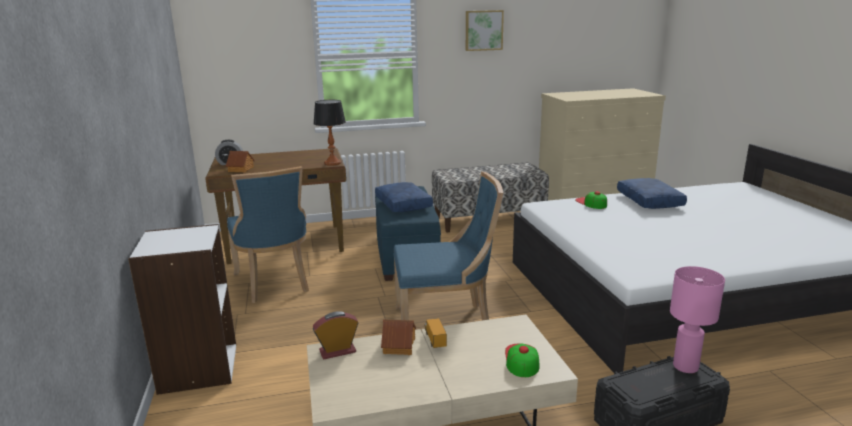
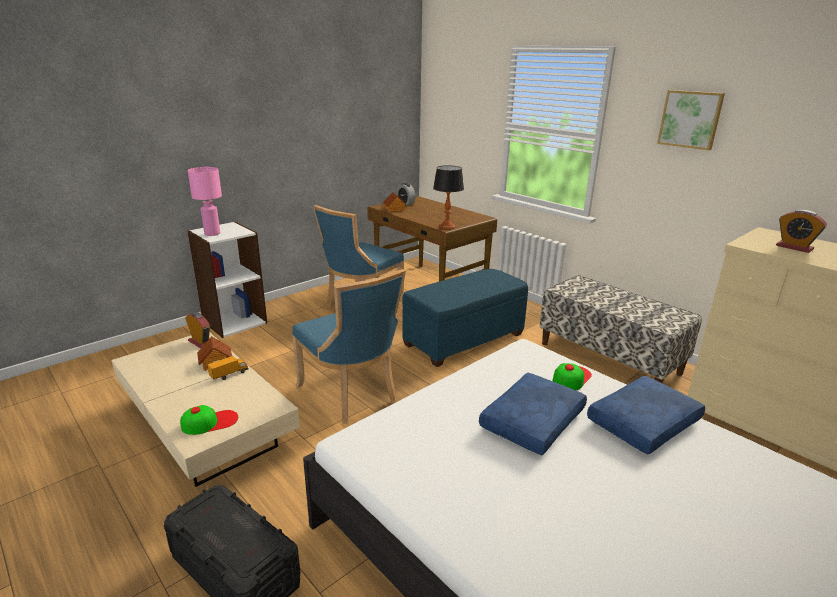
camera: 60 degrees right, 5 degrees up
blue pillow [375,182,433,212] -> blue pillow moved to [479,373,587,455]
pink table lamp [670,266,725,373] -> pink table lamp moved to [188,167,222,236]
none -> alarm clock [776,210,827,253]

